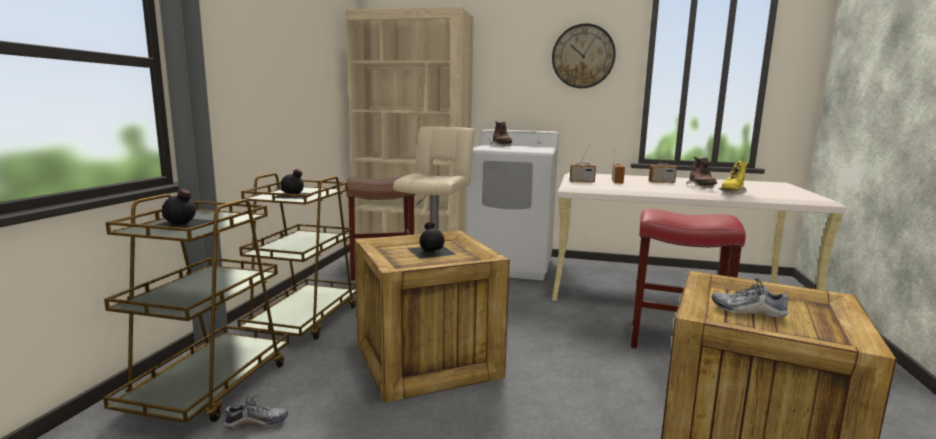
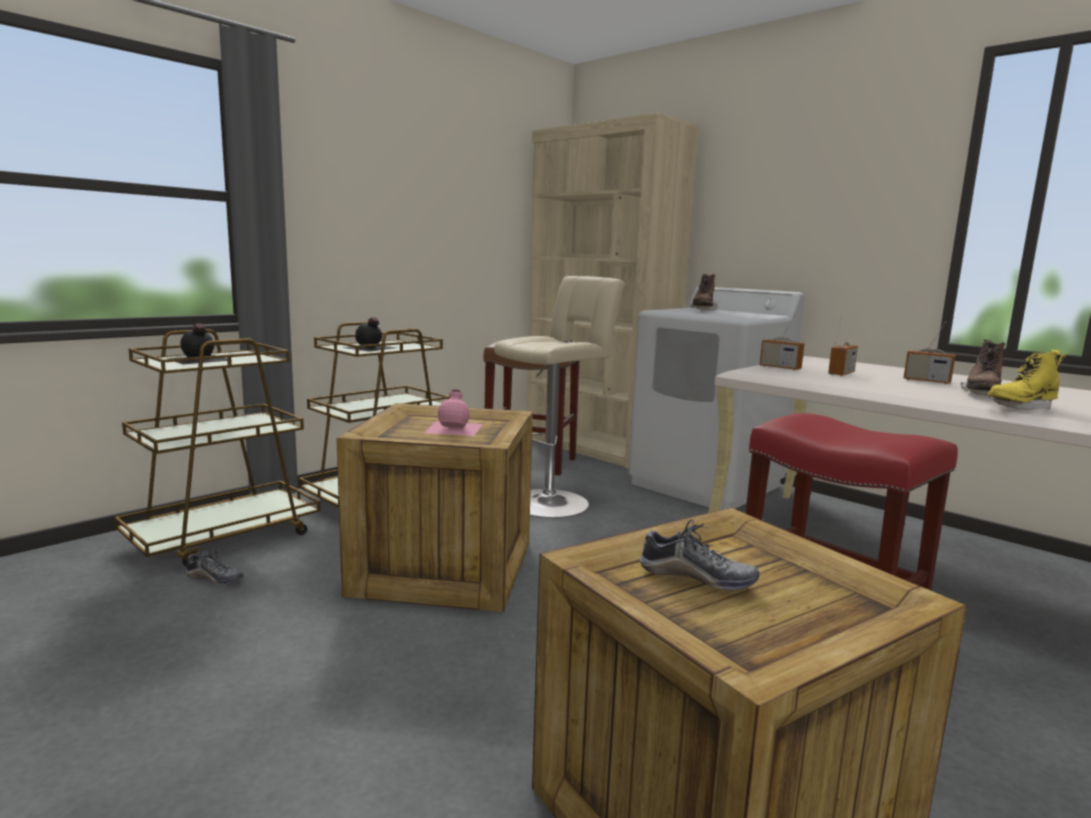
camera: 30 degrees right, 0 degrees up
black bottle [408,222,456,259] -> pink bottle [424,390,483,436]
wall clock [552,23,616,88] -> none
shoe [712,278,788,318] -> shoe turned 150 degrees clockwise [640,520,760,590]

